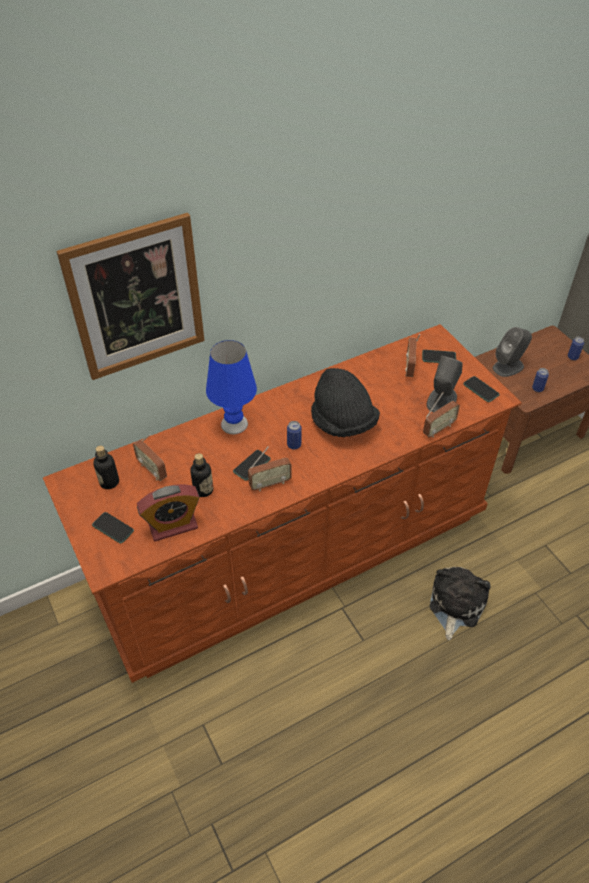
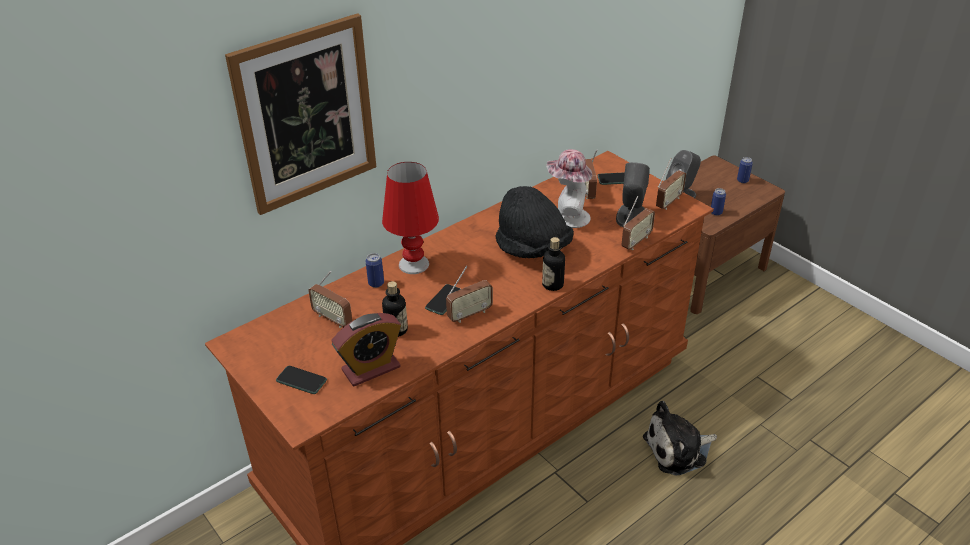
camera: 10 degrees left, 10 degrees down
bottle [93,446,119,489] -> bottle moved to [542,237,565,291]
blue table lamp [206,340,257,434] -> red table lamp [382,162,439,274]
can [287,421,302,450] -> can moved to [366,253,384,288]
plush toy [430,567,491,640] -> plush toy turned 120 degrees counterclockwise [643,401,717,476]
phone [463,376,500,402] -> radio [656,158,686,210]
none -> hat [546,149,592,228]

